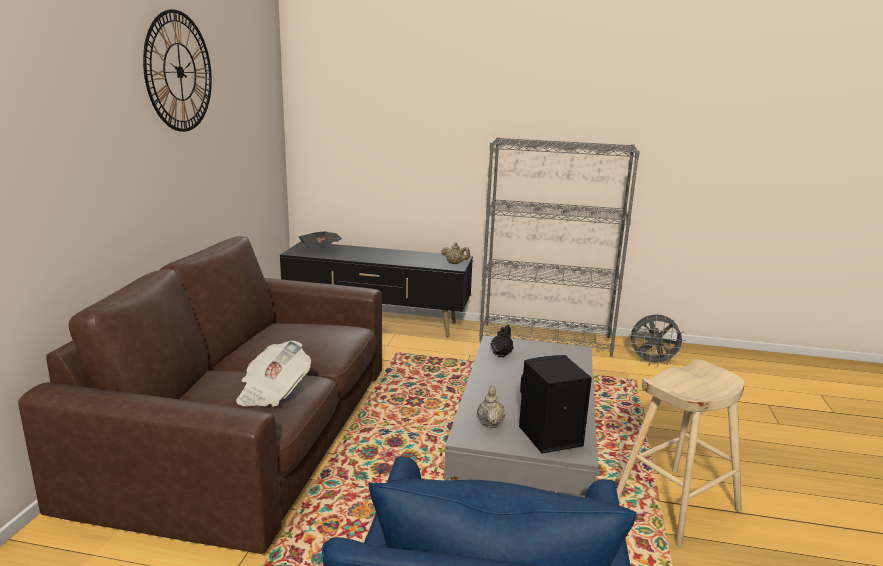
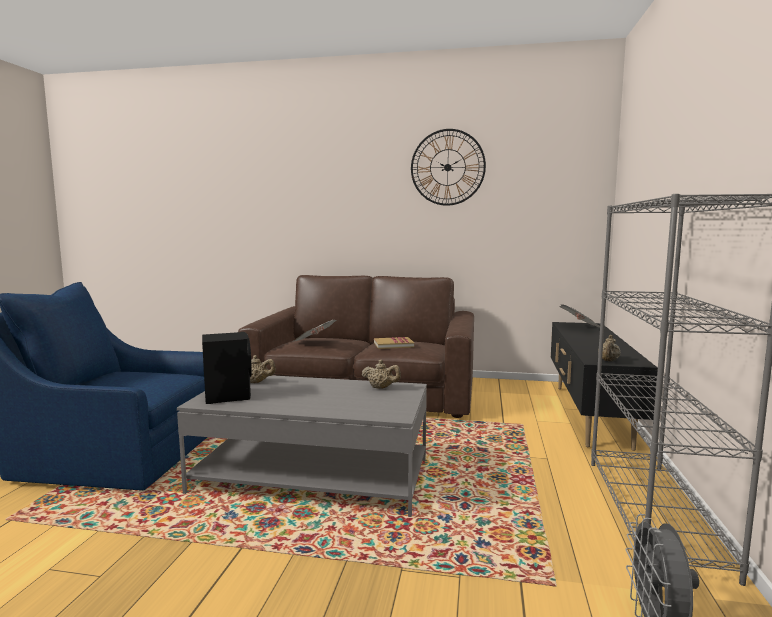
camera: 90 degrees right, 10 degrees down
black teapot [491,325,514,358] -> beige teapot [362,360,401,389]
beige stool [617,359,745,547] -> none
none -> book [374,337,414,349]

